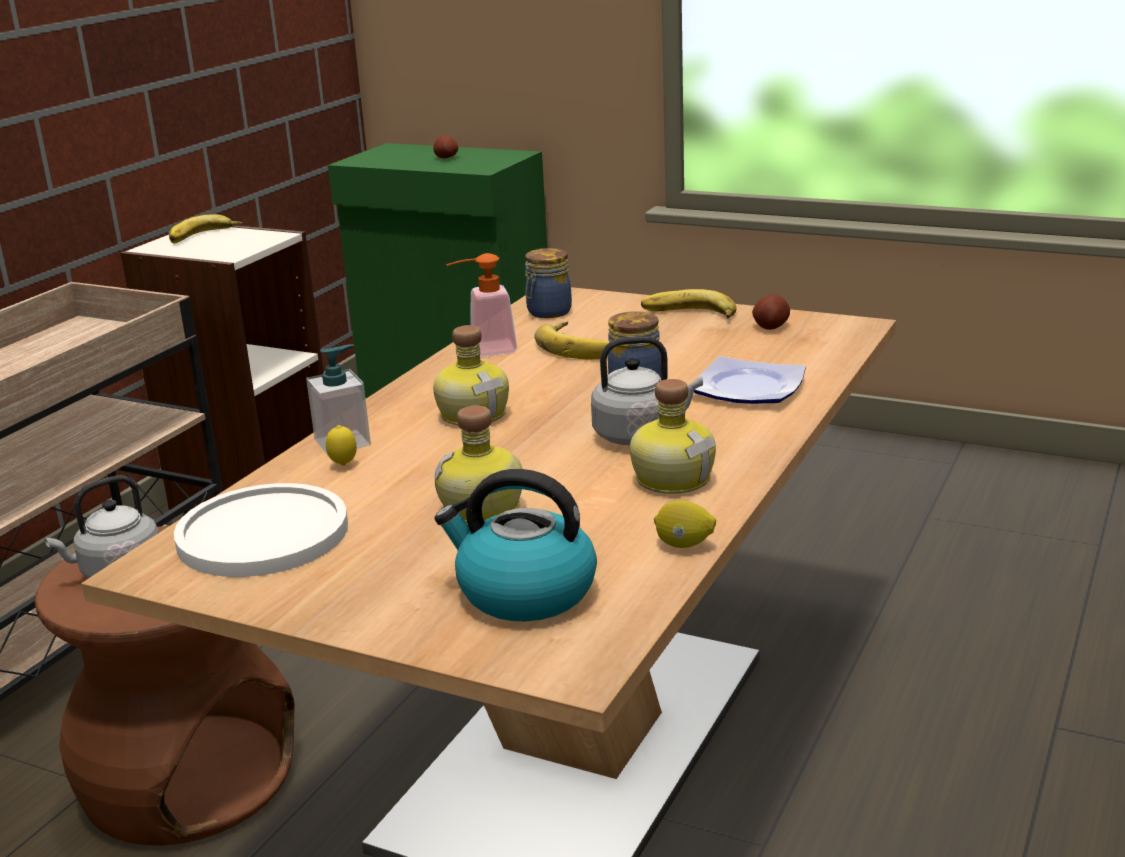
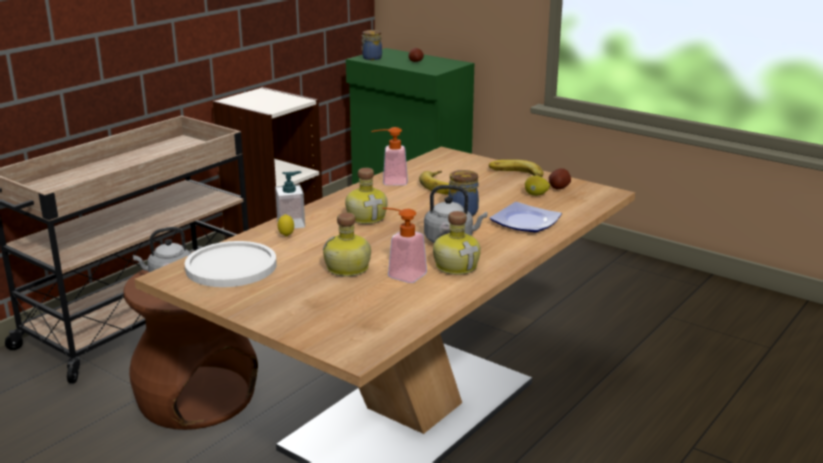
camera: 10 degrees right, 0 degrees up
banana [169,214,243,243] -> none
kettle [435,469,597,621] -> none
jar [525,248,572,318] -> jar moved to [361,30,382,60]
lemon [654,500,716,548] -> lemon moved to [525,176,550,196]
none -> soap dispenser [382,208,427,283]

